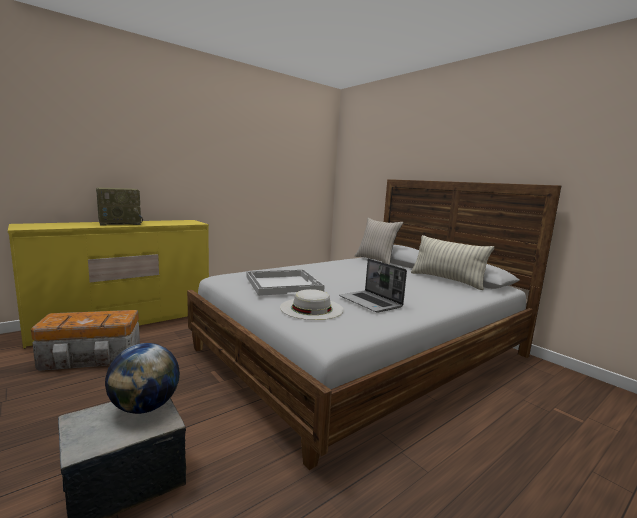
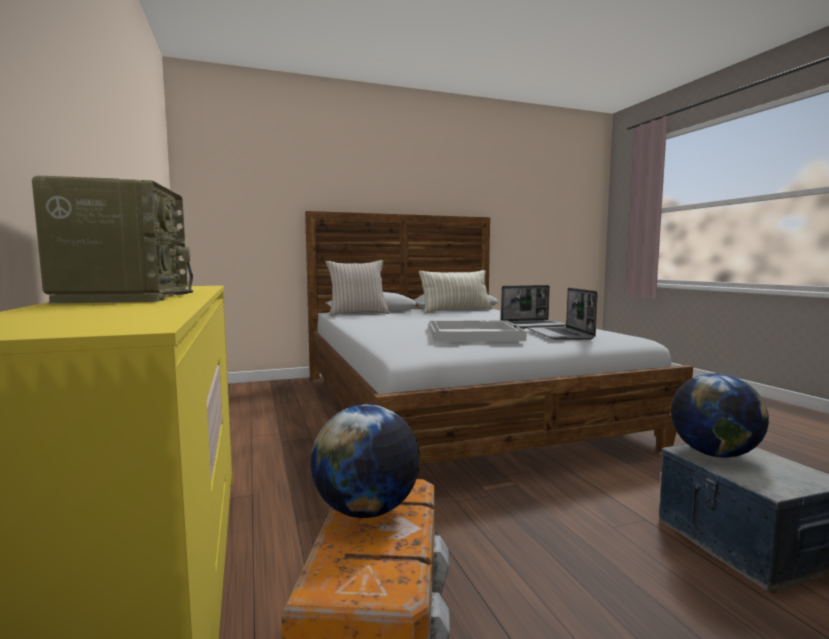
camera: 70 degrees left, 5 degrees down
white hat [280,289,344,320] -> laptop [527,288,598,340]
none -> globe [311,405,420,518]

